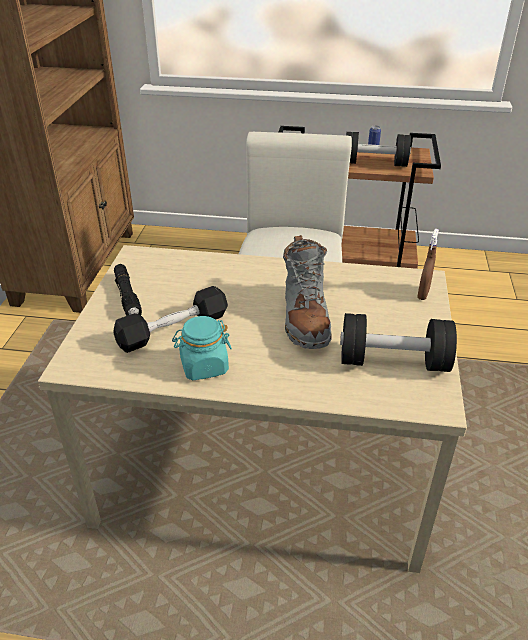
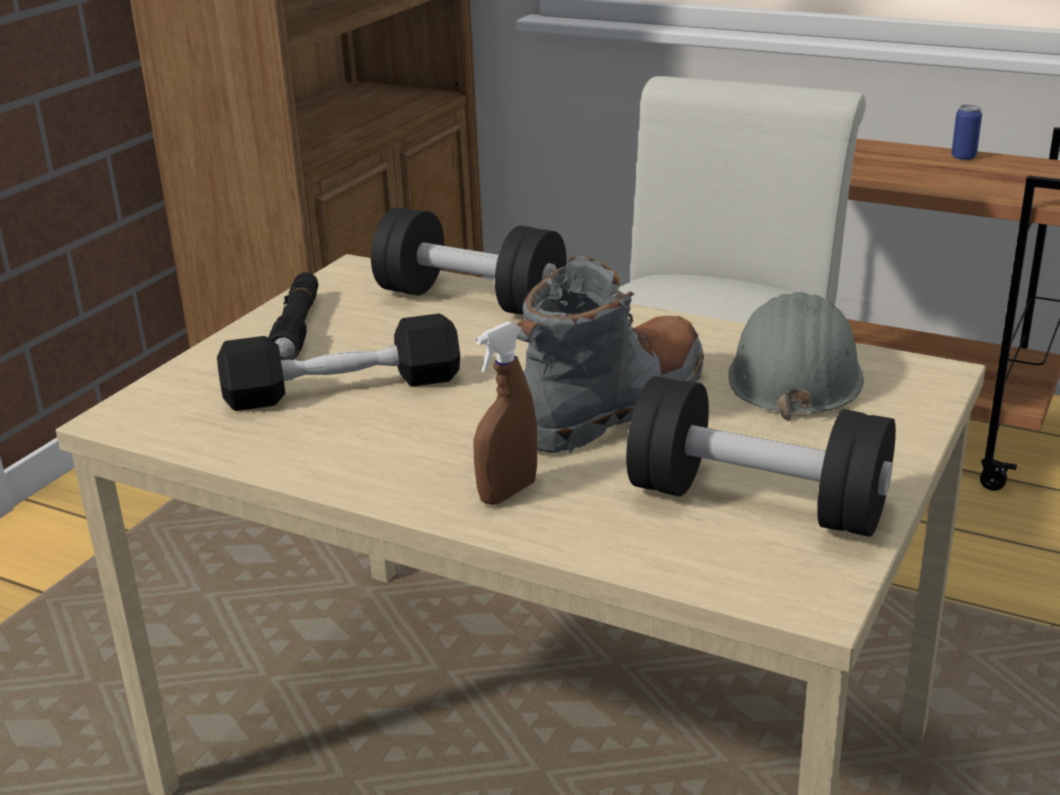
camera: 20 degrees right, 10 degrees down
turquoise jar [172,316,232,380] -> none
grey boot [283,235,332,349] -> grey boot turned 150 degrees counterclockwise [516,256,704,454]
black dumbbell [346,132,411,167] -> black dumbbell moved to [371,207,567,315]
brown spray bottle [417,229,439,300] -> brown spray bottle moved to [473,321,537,505]
none -> grey hard hat [728,292,864,421]

